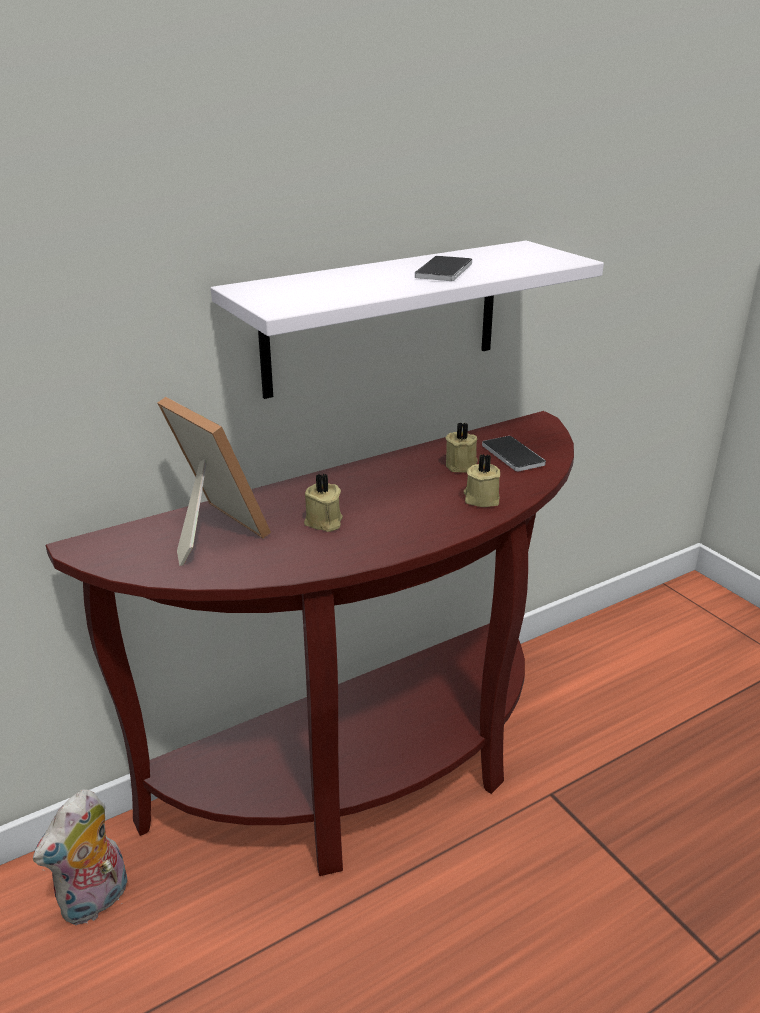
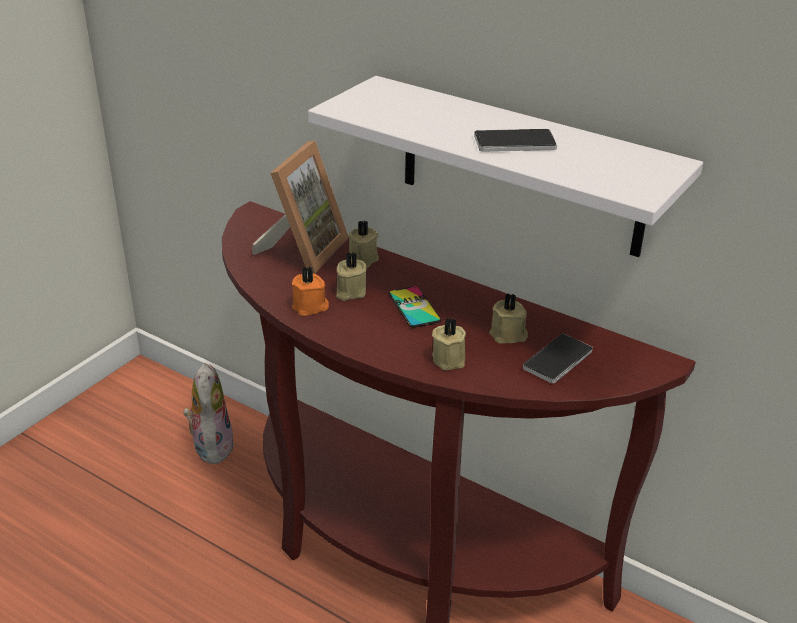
camera: 65 degrees right, 5 degrees up
plush toy [33,790,128,925] -> plush toy turned 75 degrees clockwise [183,363,234,464]
none -> orange candle [292,266,329,316]
none -> beige candle [349,221,379,267]
none -> phone [388,286,441,328]

